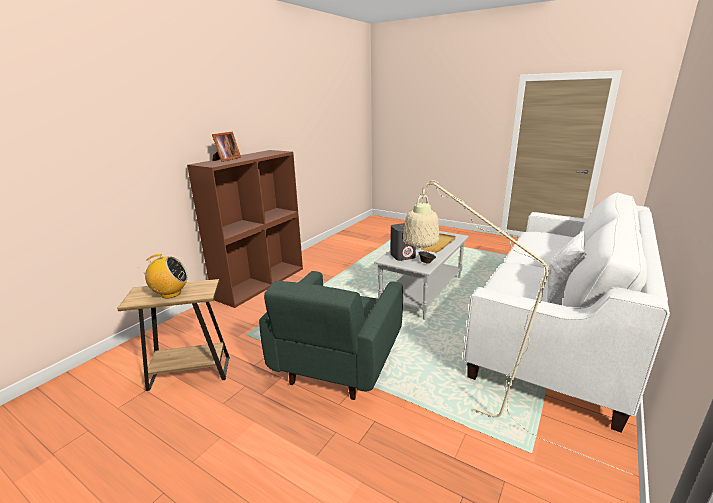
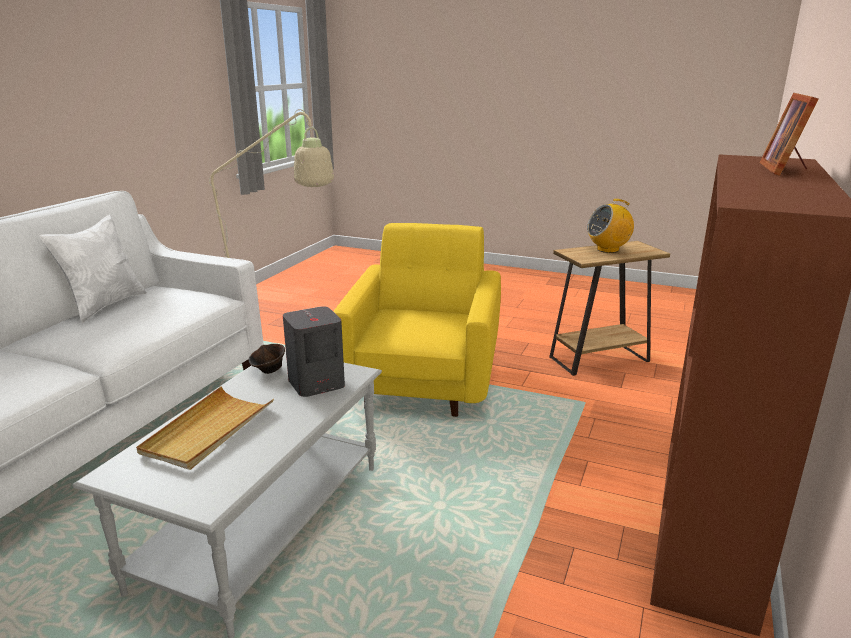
camera: 170 degrees right, 0 degrees up
green armchair [259,271,403,400] -> yellow armchair [333,223,501,417]

